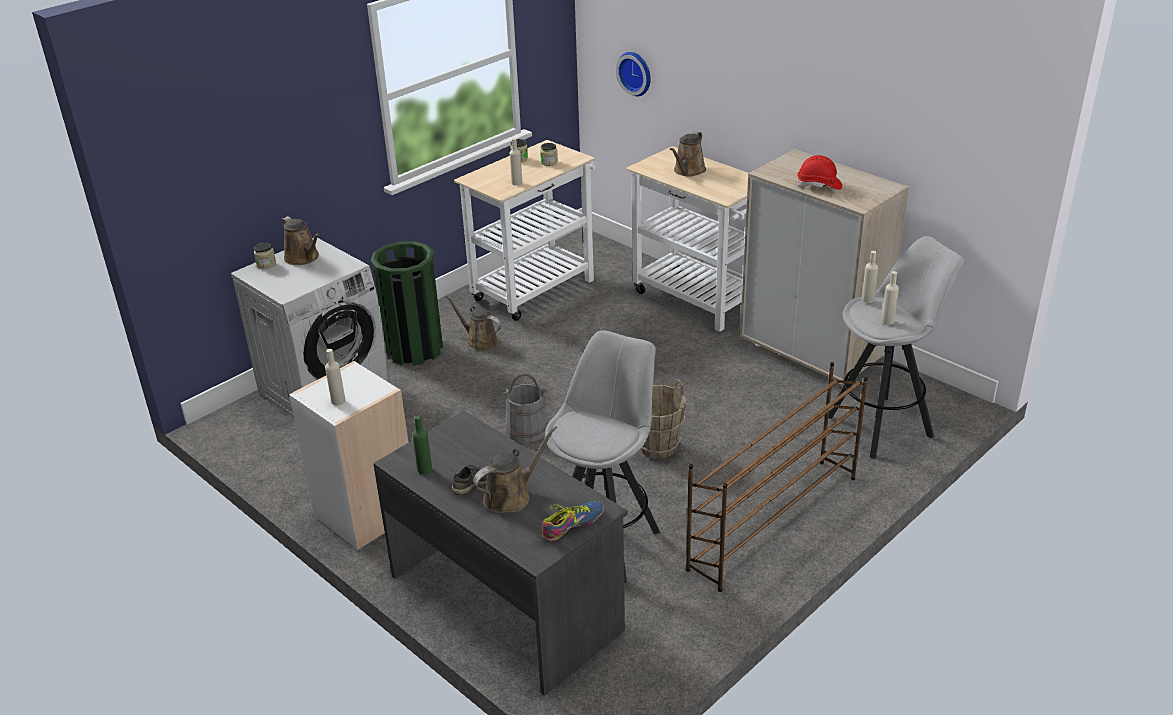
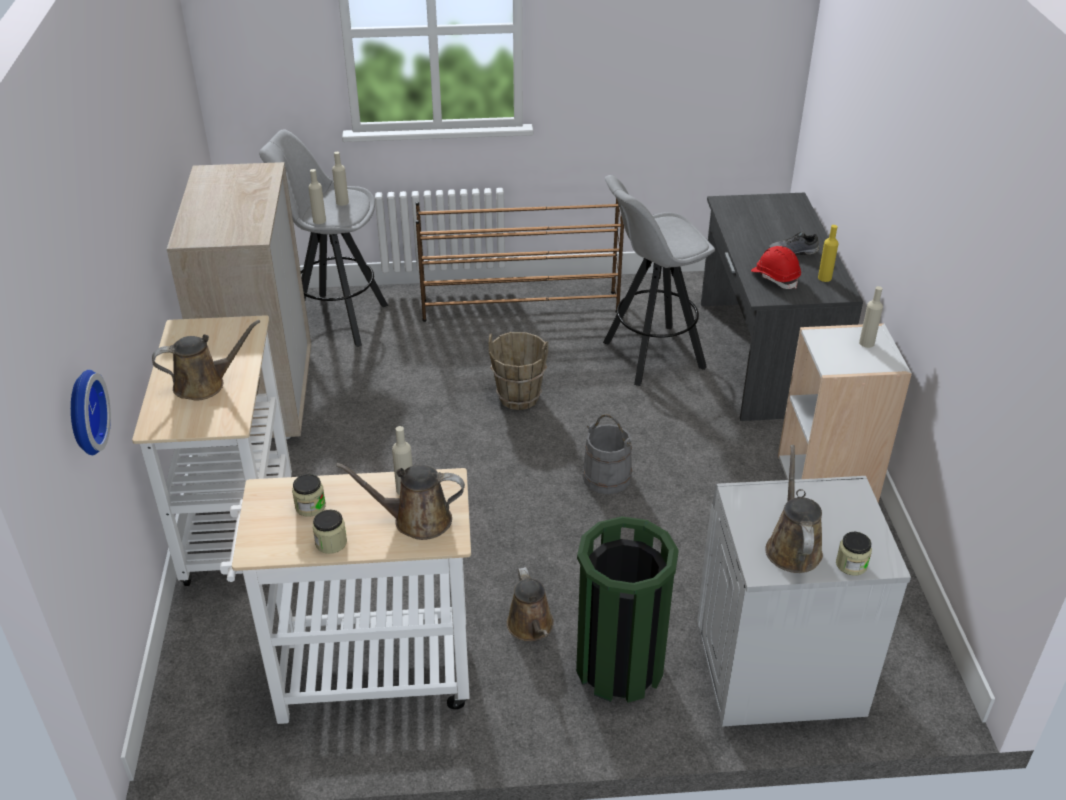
camera: 140 degrees left, 5 degrees up
green bottle [412,415,432,474] -> yellow bottle [818,225,838,282]
brown watering can [473,426,557,513] -> brown watering can moved to [336,463,465,540]
shoe [541,501,604,541] -> none
red hard hat [796,155,842,190] -> red hard hat moved to [751,246,801,289]

